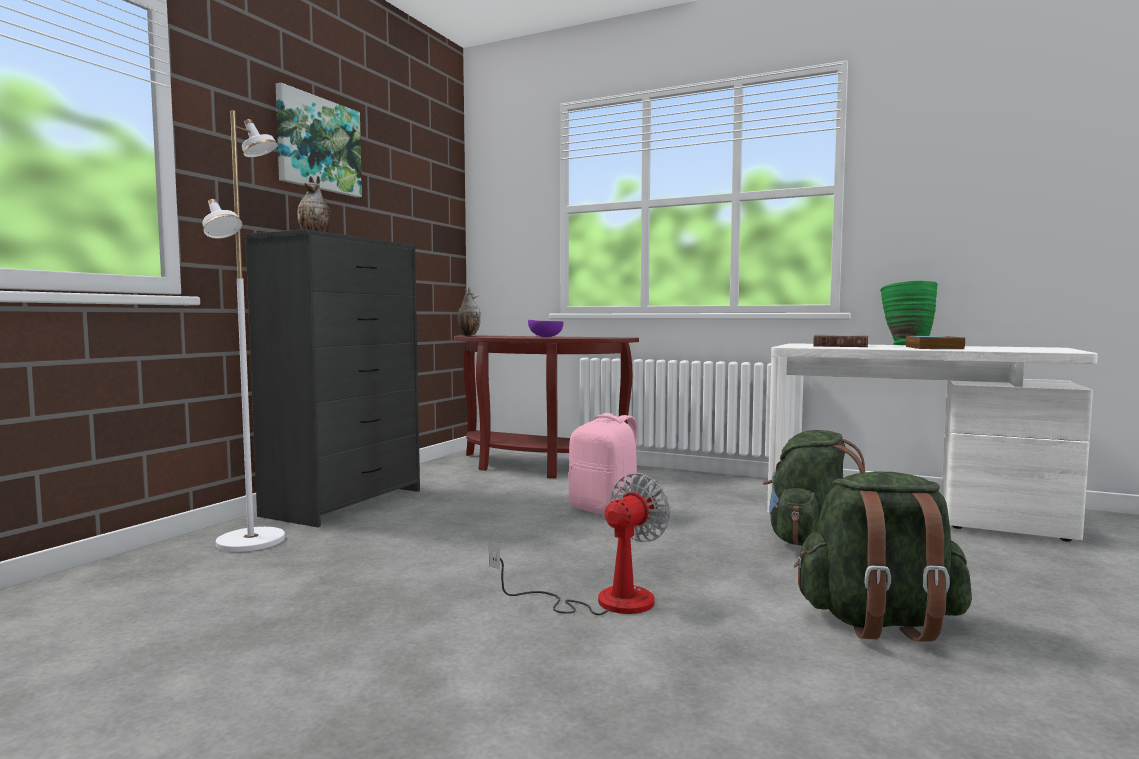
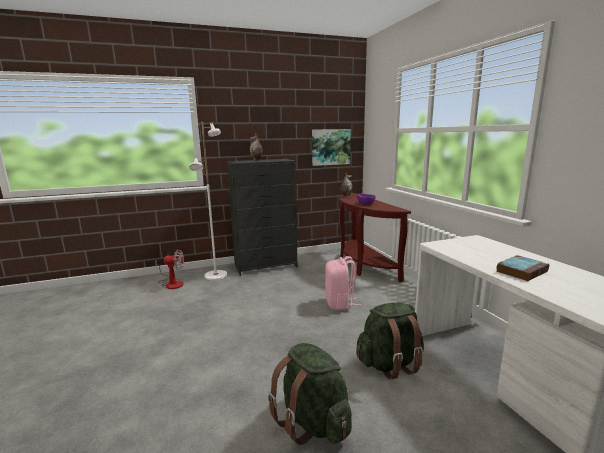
camera: 45 degrees right, 10 degrees up
picture [276,83,362,197] -> picture moved to [312,129,351,166]
fan [489,473,670,615] -> fan moved to [155,249,184,289]
book [813,335,868,347] -> none
green vase [880,281,938,345] -> none

